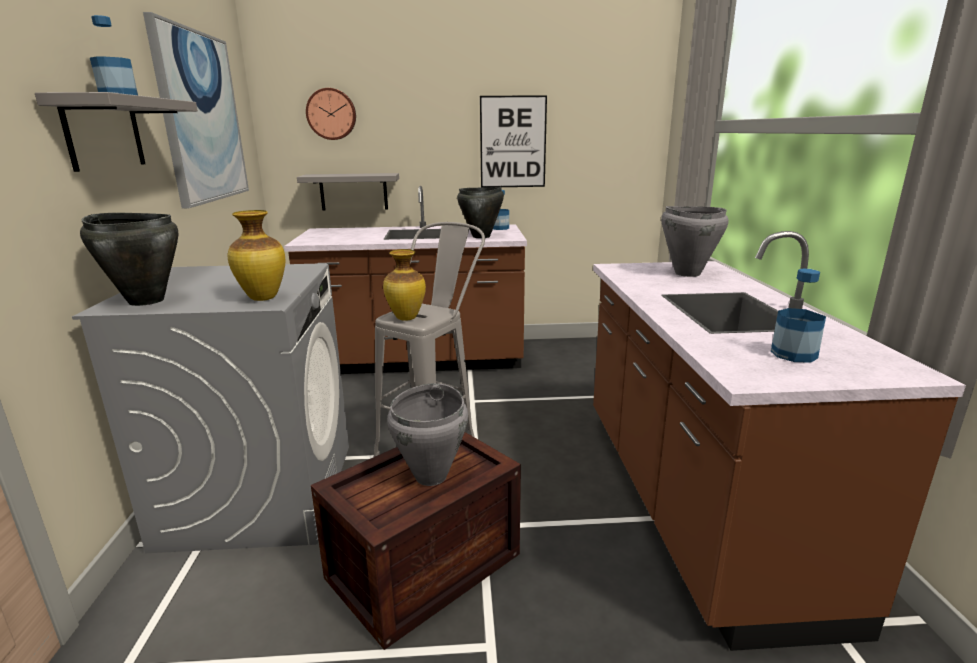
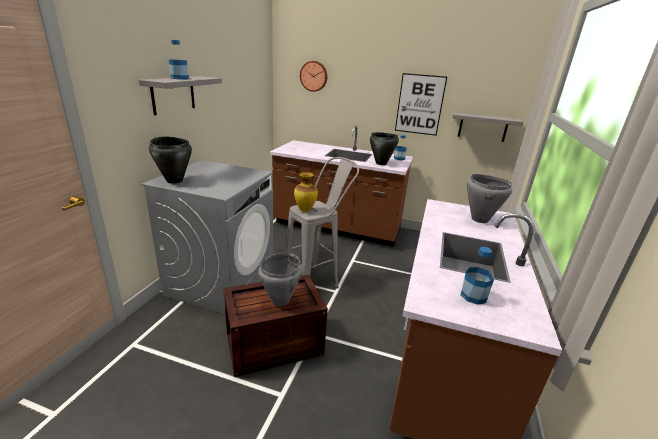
camera: 20 degrees right, 5 degrees up
picture [143,12,249,209] -> none
vase [228,210,285,301] -> none
grey shelf [297,173,399,211] -> grey shelf moved to [453,112,523,142]

